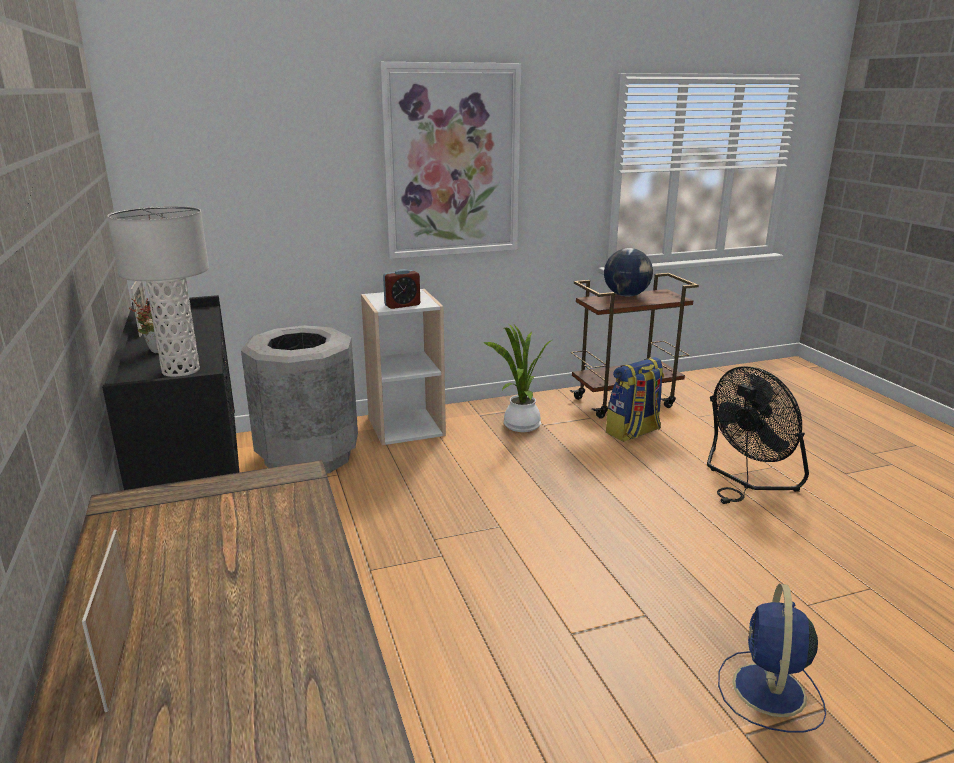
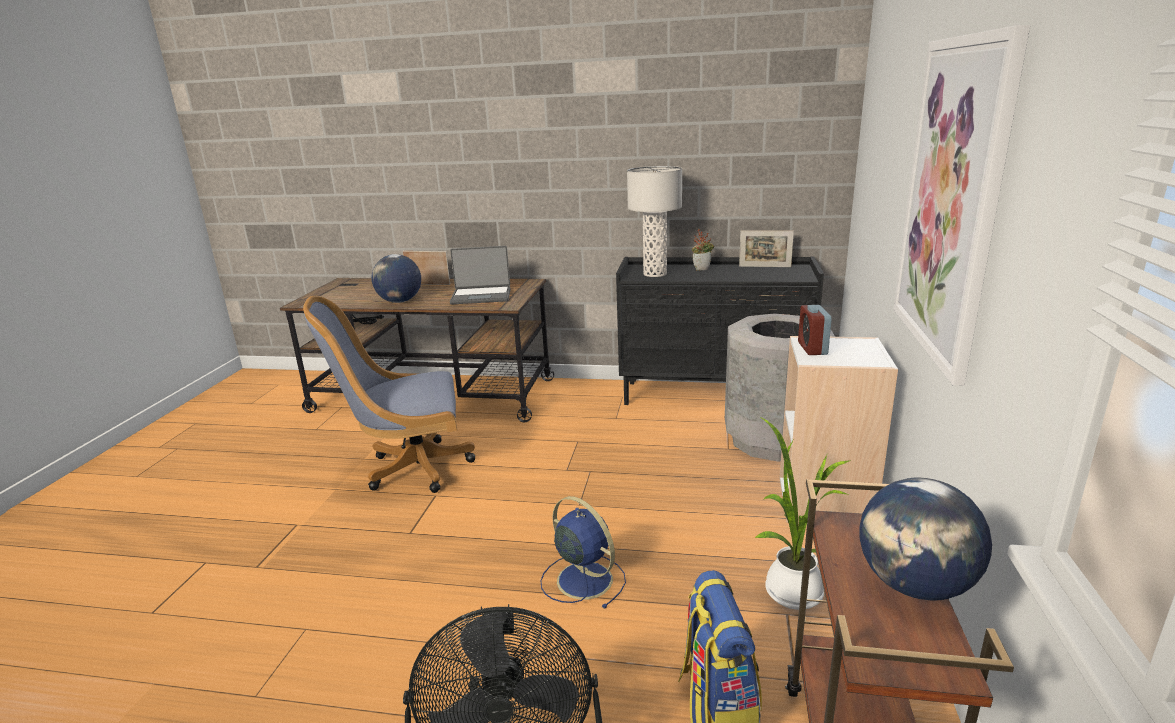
camera: 120 degrees right, 0 degrees up
blue fan [718,584,826,733] -> blue fan moved to [541,496,626,609]
none -> blue office chair [303,296,475,493]
none -> globe [371,254,421,303]
none -> laptop [450,246,511,305]

